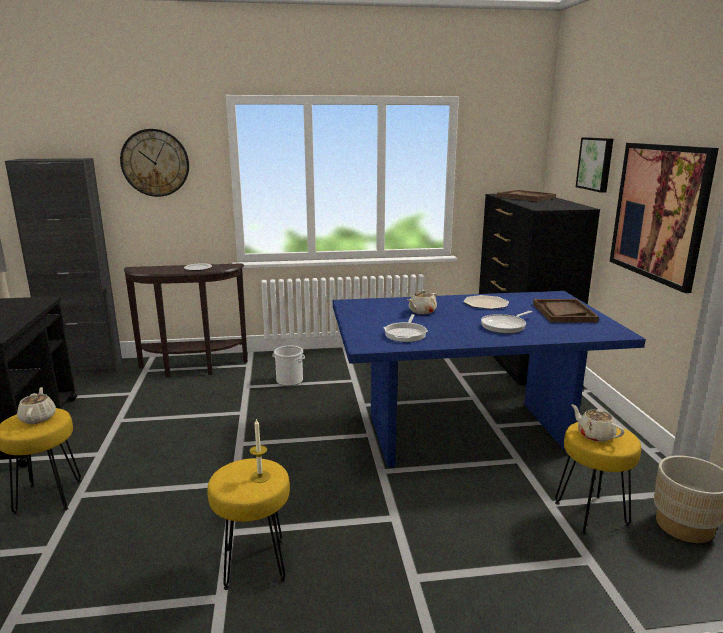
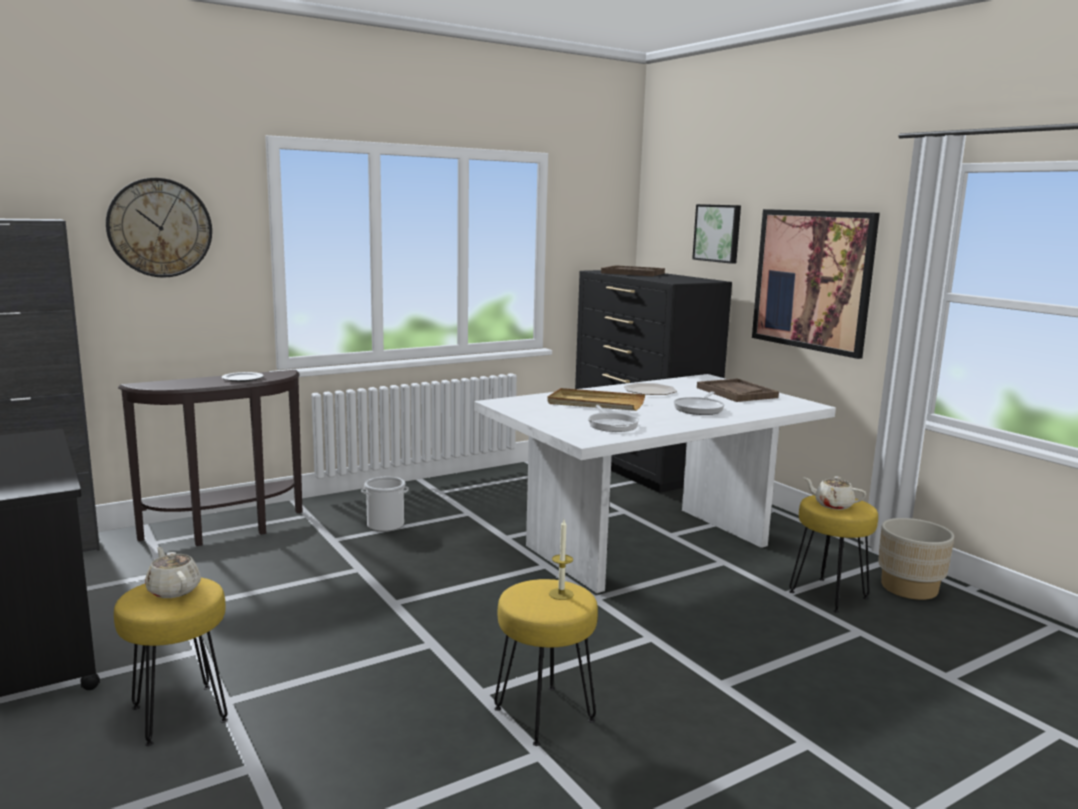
camera: 25 degrees left, 5 degrees down
blue dining table [333,291,646,467] -> white dining table [474,374,836,593]
beige teapot [407,290,437,314] -> beige tray [547,388,645,411]

